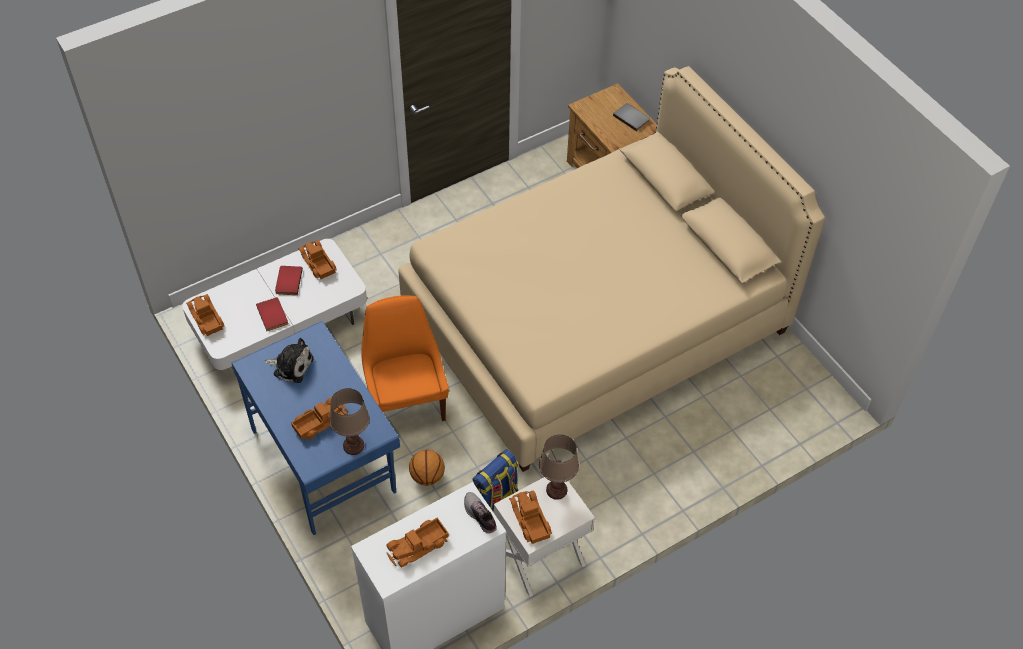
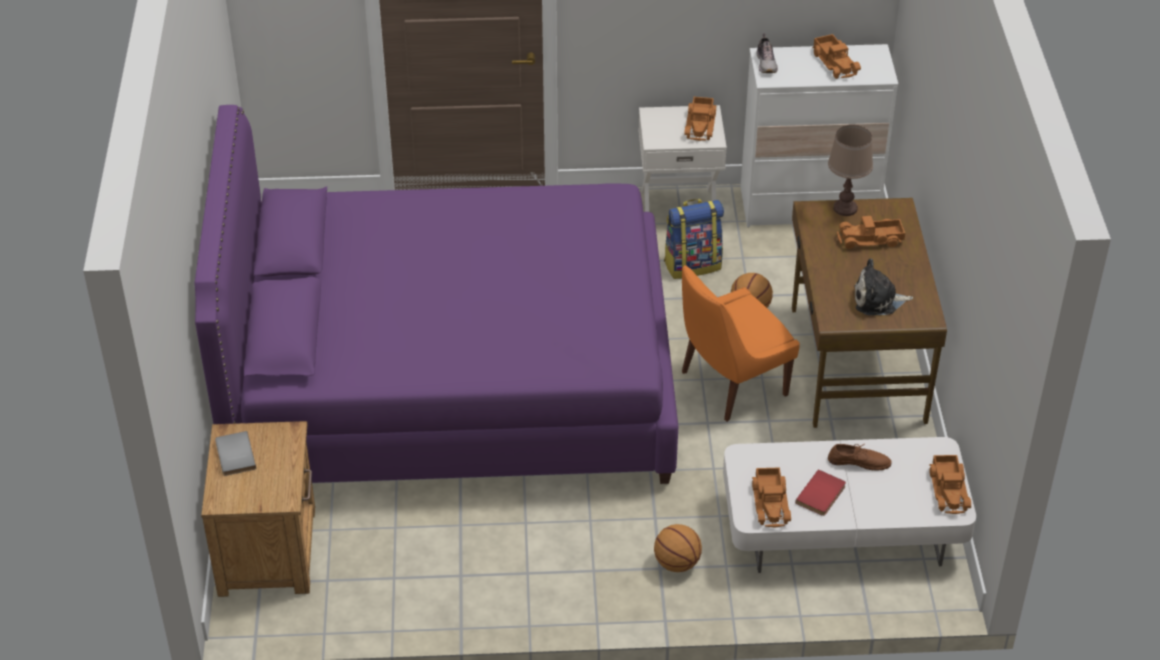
camera: 150 degrees left, 10 degrees down
blue desk [232,321,400,535] -> brown desk [792,198,947,428]
red book [256,297,288,331] -> brown shoe [828,444,892,471]
plush toy [264,338,314,383] -> plush toy turned 45 degrees counterclockwise [854,258,913,315]
orange chair [362,296,449,421] -> orange chair turned 45 degrees clockwise [682,265,800,422]
toy truck [386,518,449,568] -> toy truck turned 75 degrees clockwise [812,34,861,79]
beige bed [398,66,825,472] -> purple bed [195,105,678,484]
brown table lamp [539,434,579,500] -> none
none -> basketball [654,524,702,572]

